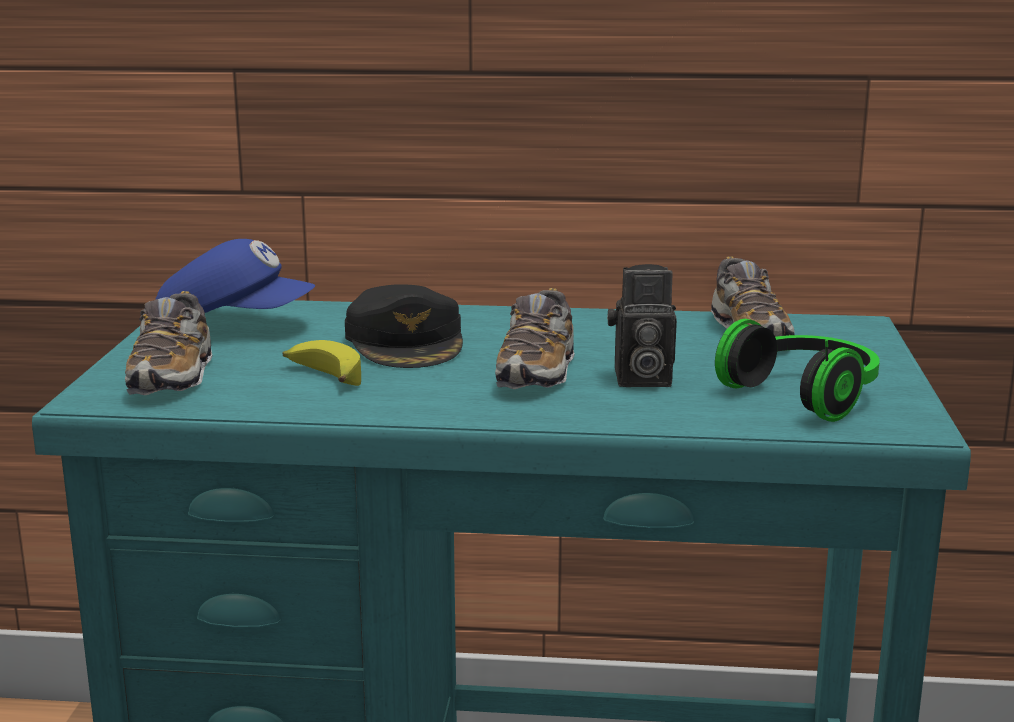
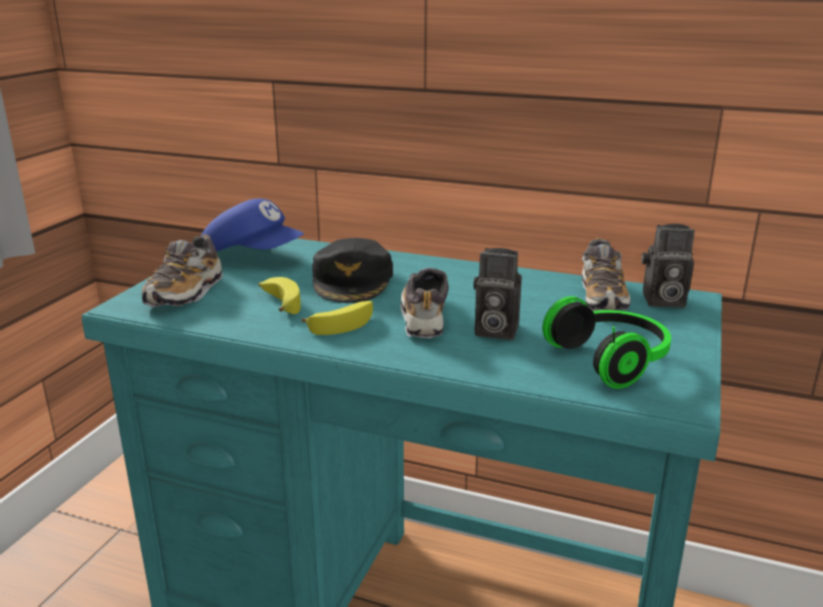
camera: 15 degrees right, 5 degrees up
shoe [495,288,575,389] -> shoe turned 150 degrees clockwise [400,267,449,339]
none -> banana [302,301,373,335]
none -> camera [642,224,695,308]

